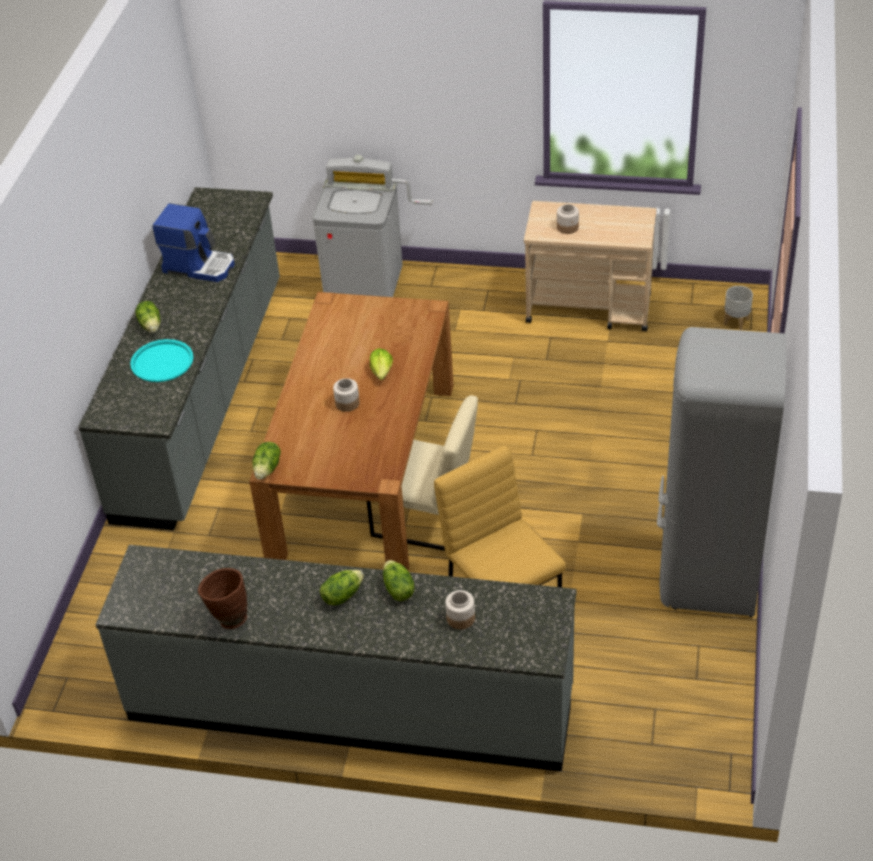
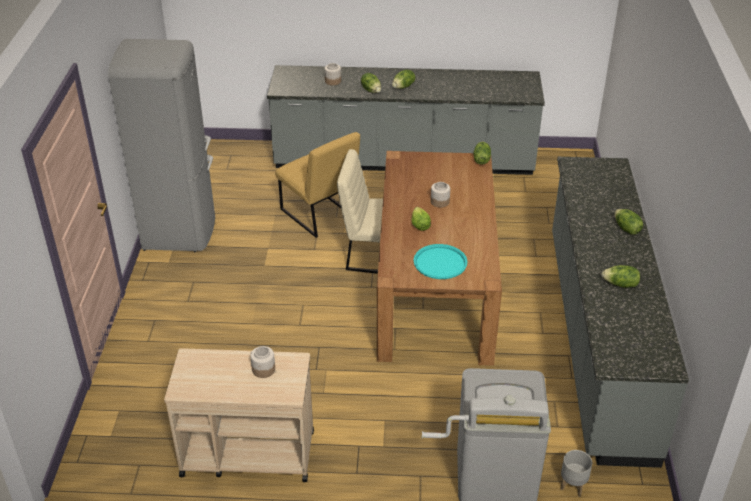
camera: 170 degrees right, 5 degrees down
turquoise tray [130,339,194,382] -> turquoise tray moved to [414,244,467,279]
coffee machine [152,203,235,282] -> lettuce [601,265,640,288]
brown vase [198,568,247,629] -> none
grey planter [724,286,753,330] -> grey planter moved to [560,450,592,497]

